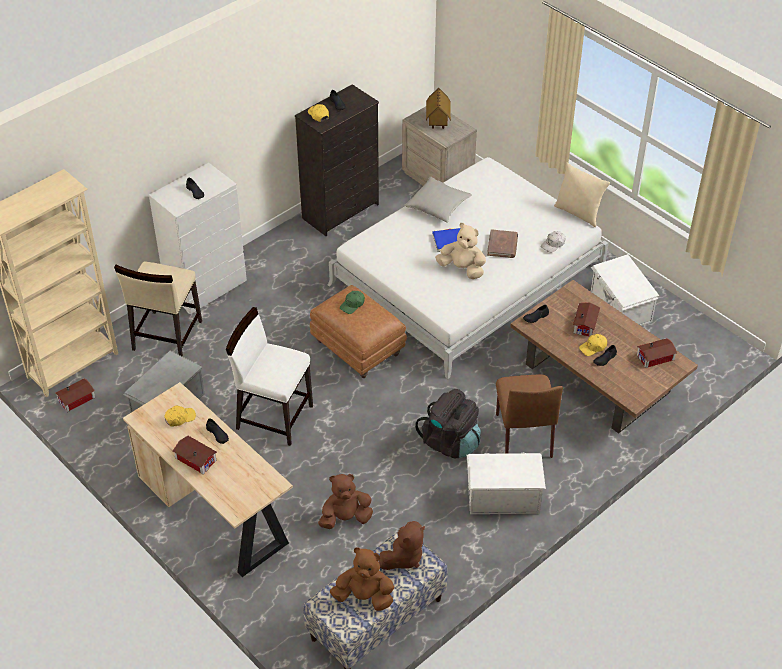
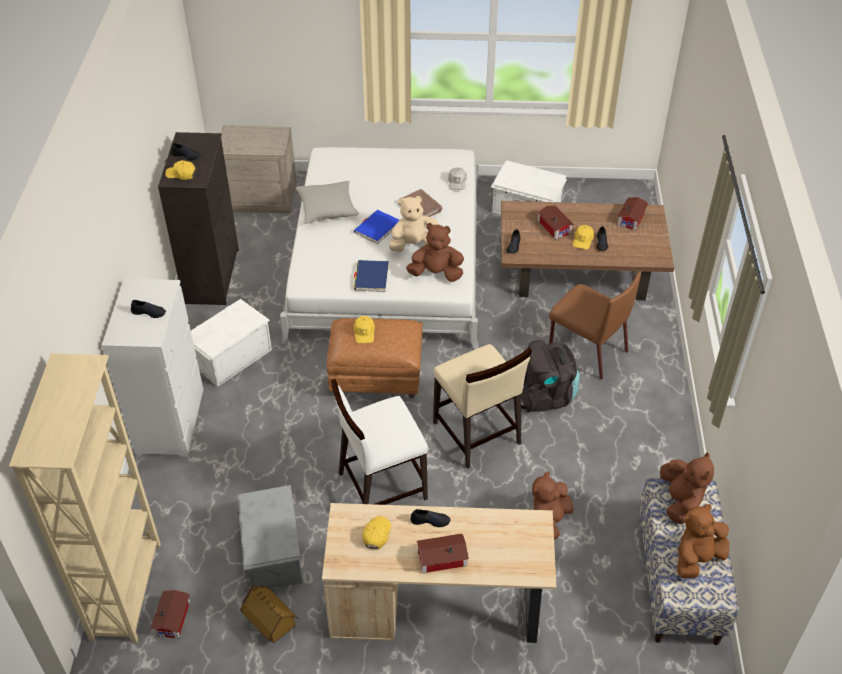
camera: 45 degrees left, 0 degrees up
beige chair [114,261,202,357] -> beige chair moved to [433,344,532,469]
green cap [340,291,365,314] -> yellow cap [354,316,375,344]
toy house [426,88,451,129] -> toy house moved to [240,586,299,643]
white storage box [467,453,546,514] -> white storage box moved to [191,299,272,387]
beige pillow [554,162,610,227] -> none
none -> blue book [354,260,389,292]
none -> brown plush toy [406,223,464,282]

